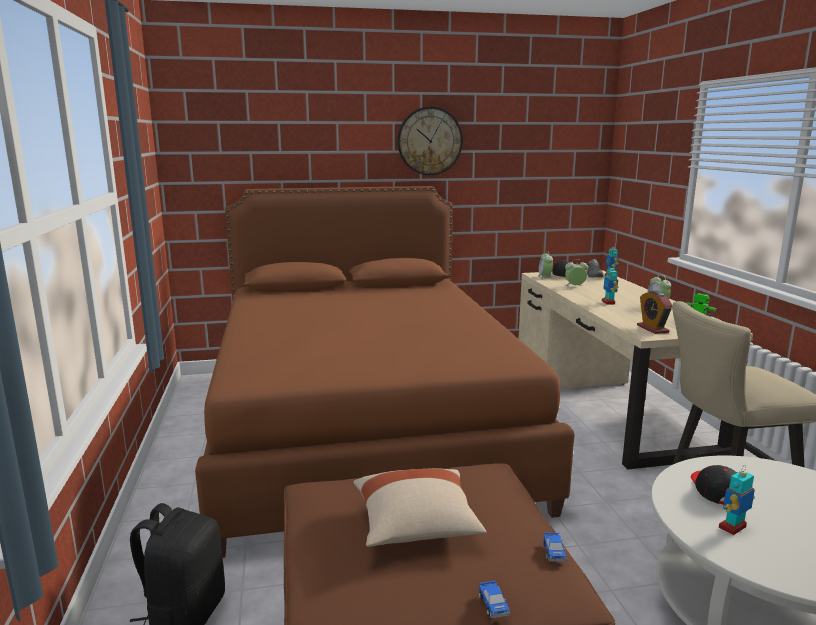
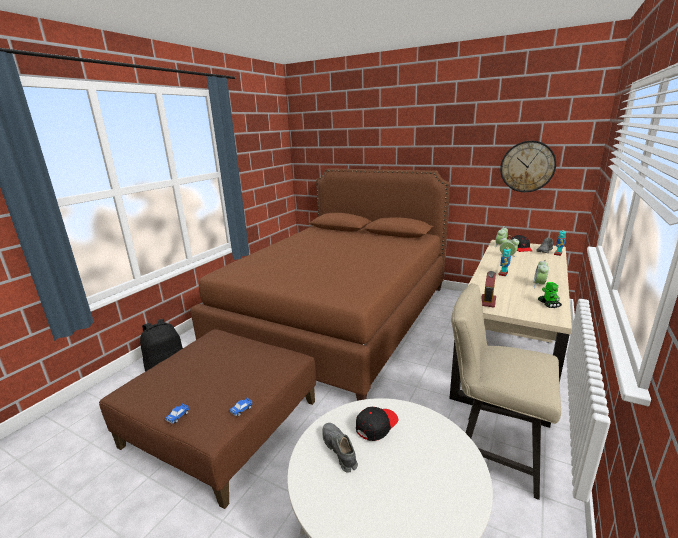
camera: 40 degrees right, 5 degrees up
beige pillow [353,468,486,547] -> none
wall clock [397,106,463,175] -> wall clock moved to [500,141,556,192]
toy robot [719,465,755,535] -> grey shoe [322,423,358,472]

